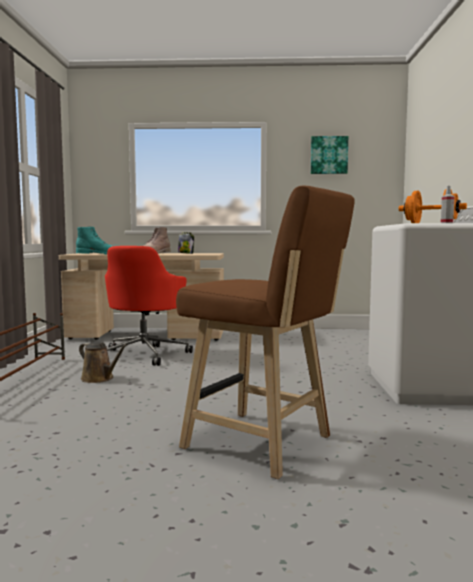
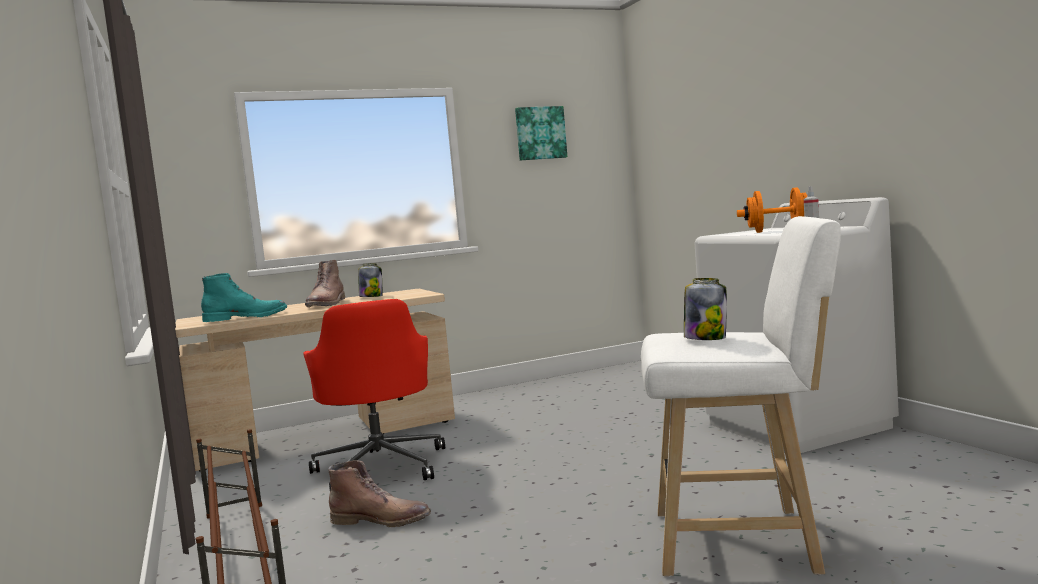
camera: 25 degrees left, 0 degrees up
brown watering can [79,342,128,383] -> brown boot [328,460,431,527]
brown stool [176,186,355,479] -> white stool [641,216,841,577]
none -> jar [684,278,727,340]

